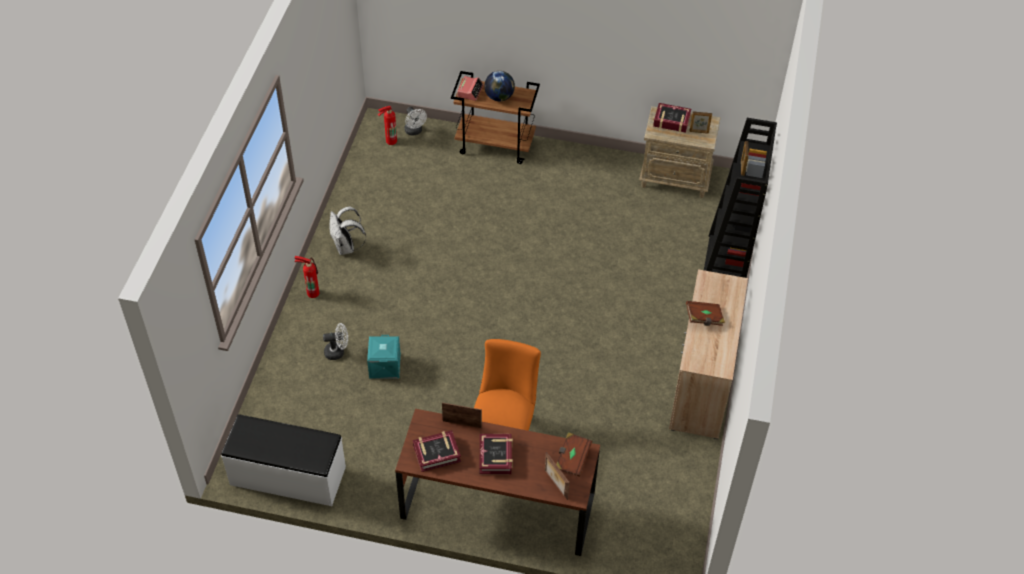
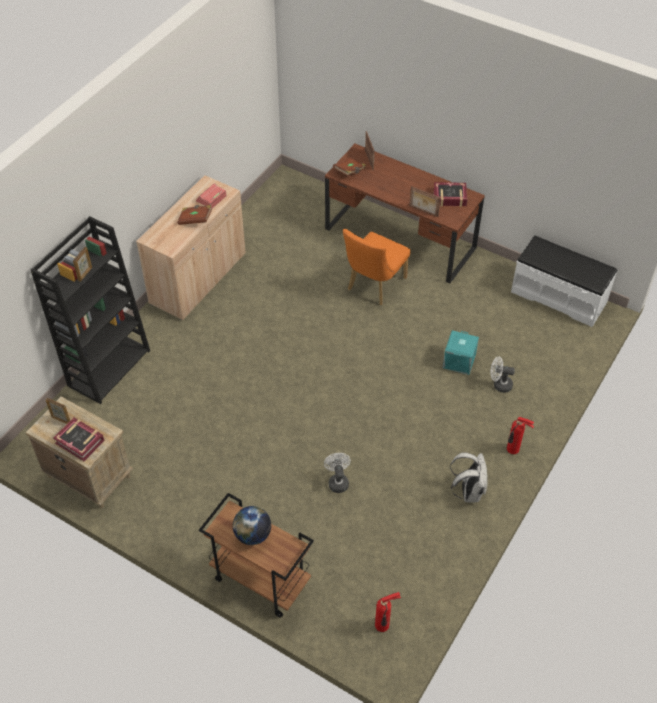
camera: 160 degrees left, 0 degrees up
white fan [404,107,427,136] -> white fan moved to [324,453,351,493]
alarm clock [457,76,483,101] -> alarm clock moved to [196,183,226,208]
book [479,434,513,474] -> none

